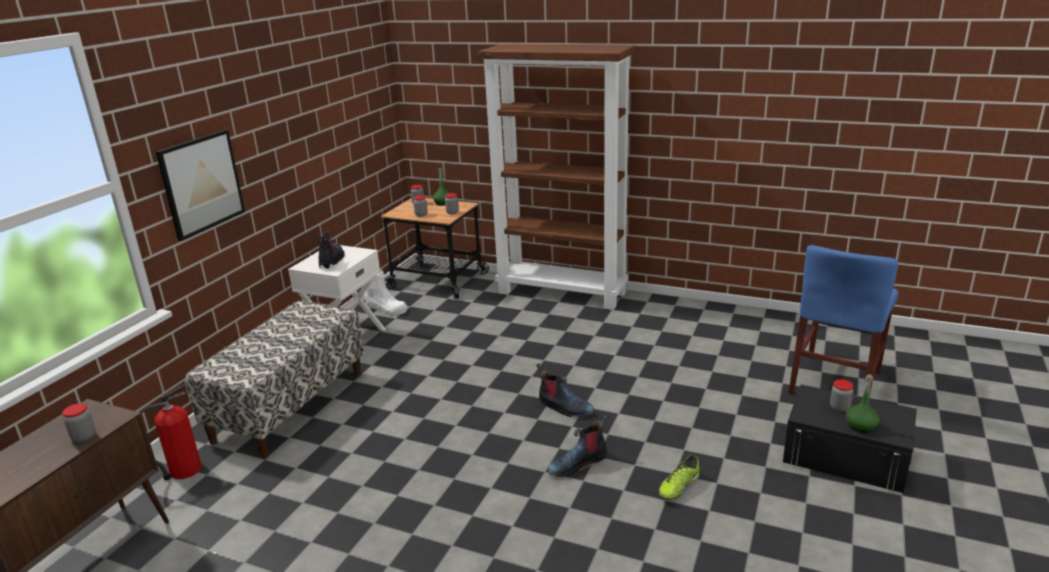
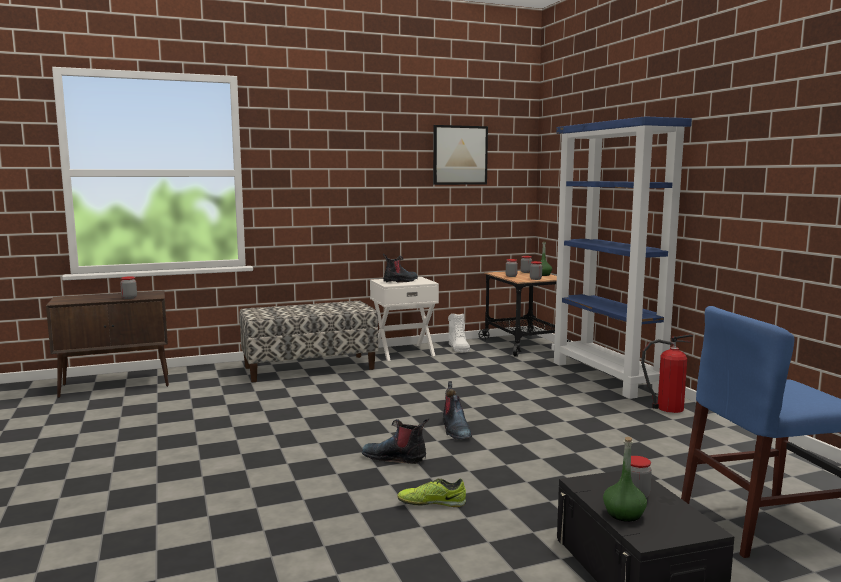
camera: 45 degrees right, 15 degrees down
fire extinguisher [138,384,202,480] -> fire extinguisher moved to [641,334,693,413]
picture [156,130,245,241] -> picture moved to [433,125,488,185]
brown bookcase [478,44,635,310] -> blue bookcase [552,116,692,399]

